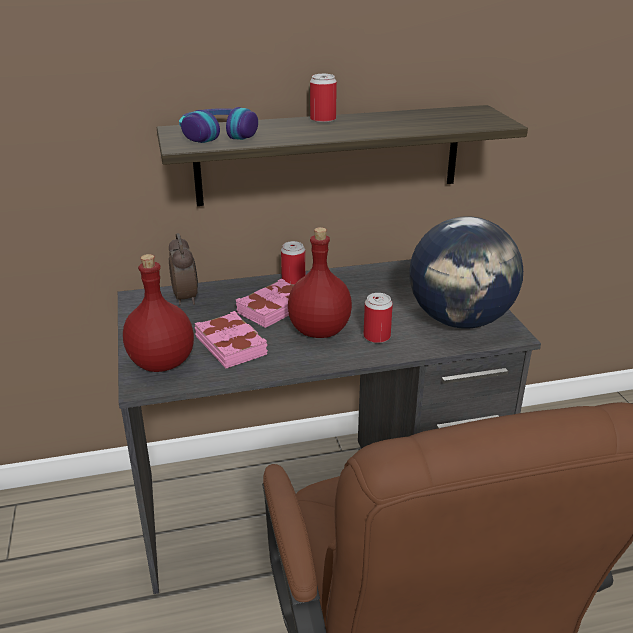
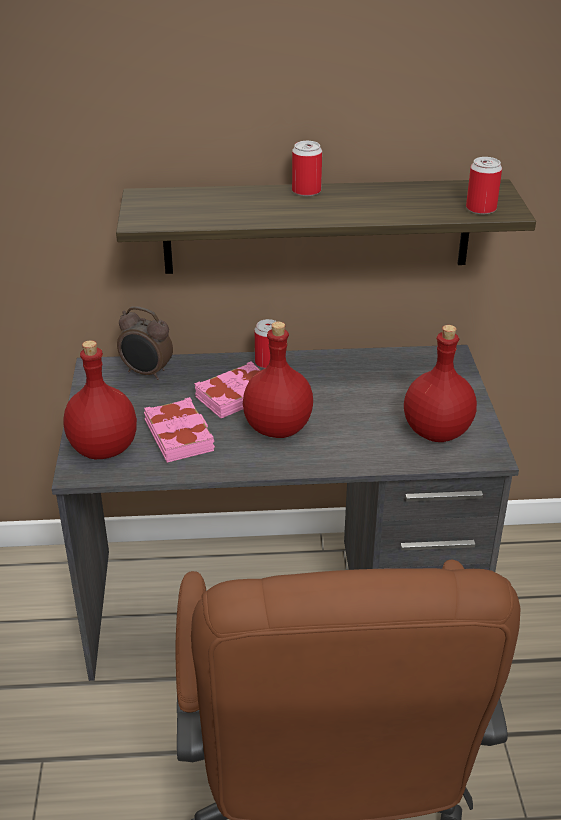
camera: 10 degrees right, 5 degrees up
alarm clock [169,233,198,305] -> alarm clock turned 120 degrees clockwise [117,306,173,380]
headphones [179,107,258,143] -> none
can [363,293,393,343] -> can moved to [466,157,502,214]
globe [409,216,523,329] -> red bottle [404,325,477,442]

